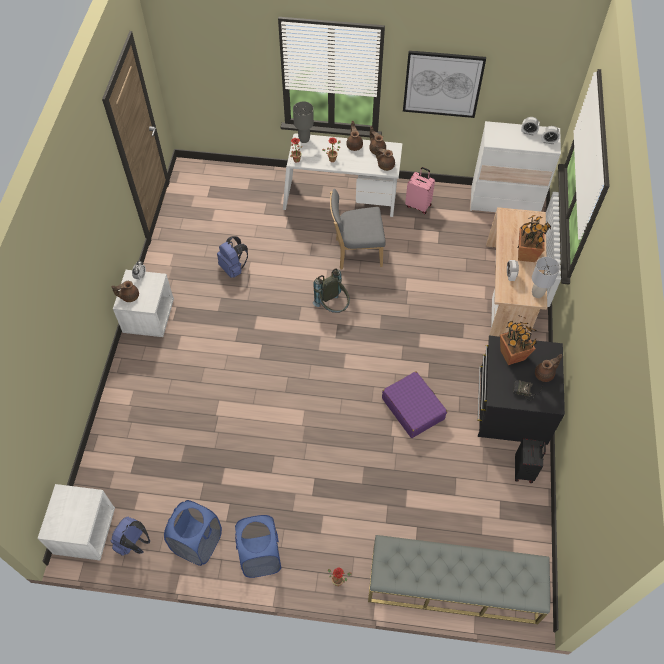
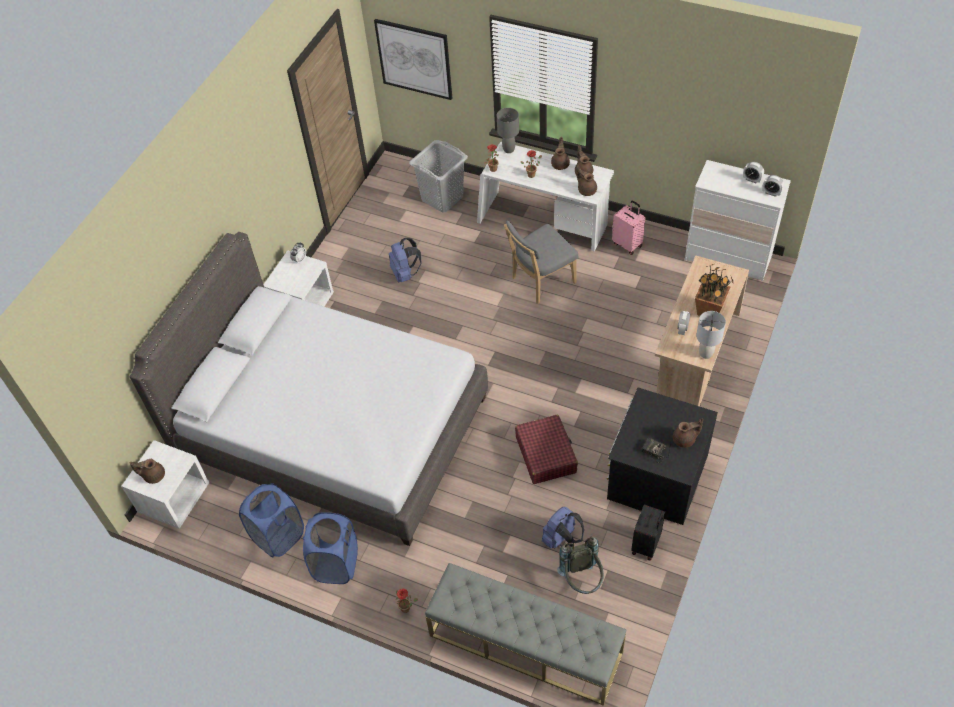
camera: 20 degrees right, 5 degrees down
blue backpack [111,517,150,556] -> blue backpack moved to [542,507,584,549]
brown teapot [112,281,139,302] -> brown teapot moved to [130,459,165,484]
grey backpack [313,268,350,313] -> grey backpack moved to [557,537,604,594]
grey chair [330,189,386,269] -> grey chair turned 45 degrees counterclockwise [504,220,579,304]
purple suitcase [382,372,447,438] -> red suitcase [515,415,578,484]
picture [403,50,486,118] -> picture moved to [374,19,452,100]
potted plant [500,315,537,365] -> none
none -> grey bed [130,232,488,546]
none -> grey laundry basket [409,140,468,213]

